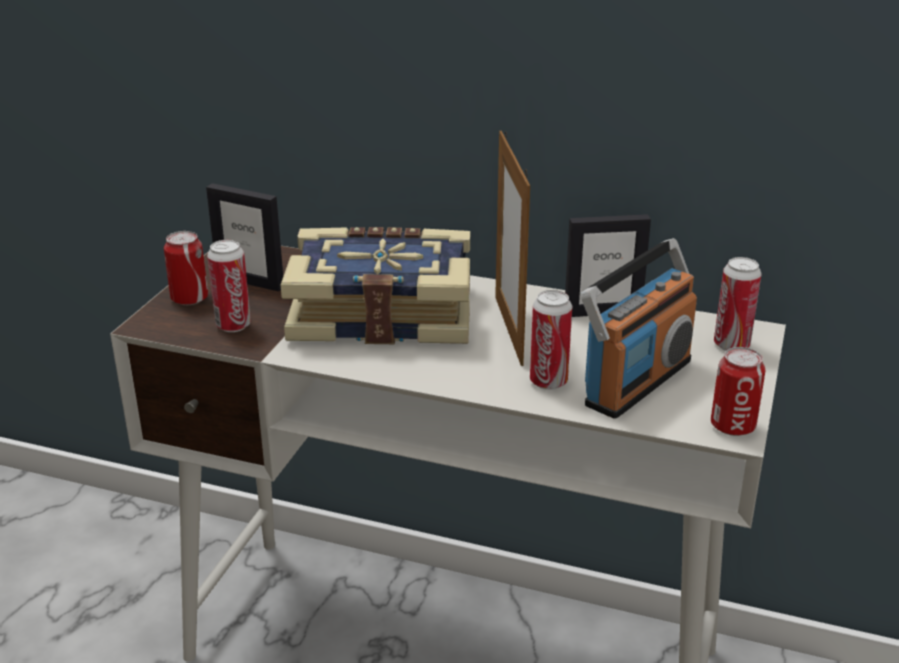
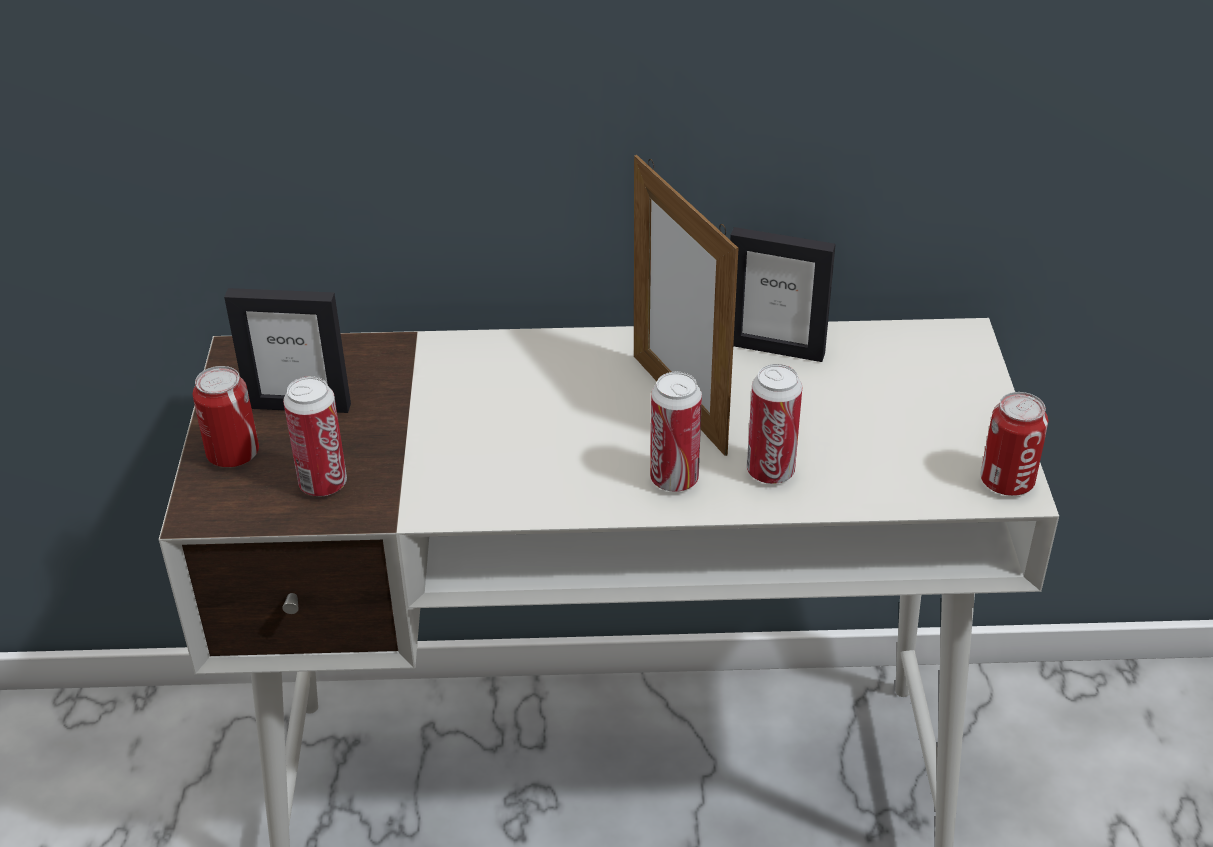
camera: 20 degrees left, 10 degrees up
book [281,227,470,344] -> none
picture frame [565,214,651,317] -> picture frame turned 45 degrees clockwise [730,227,836,362]
radio [581,238,697,419] -> none
can [714,257,762,351] -> can moved to [650,372,702,492]

